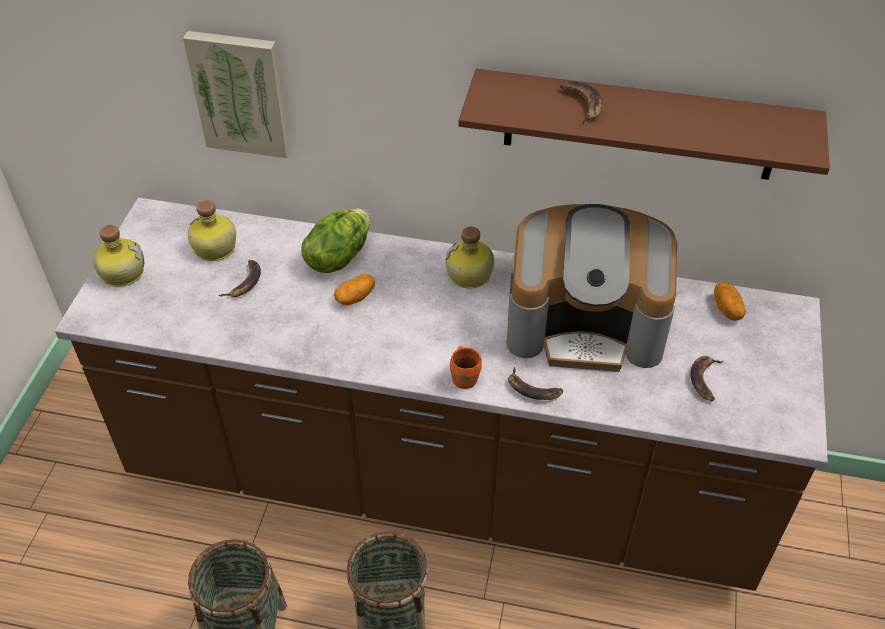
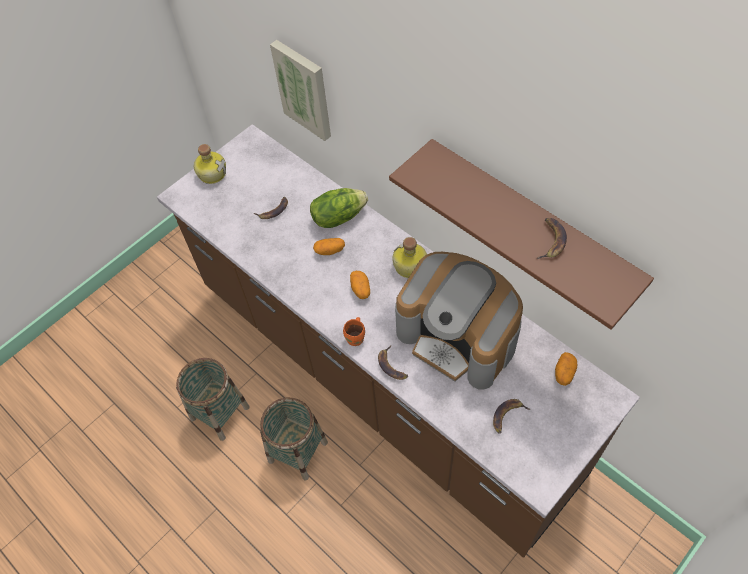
camera: 35 degrees right, 10 degrees up
bottle [188,200,236,261] -> none
banana [560,81,603,126] -> banana moved to [537,218,567,259]
none -> potato [350,271,370,299]

